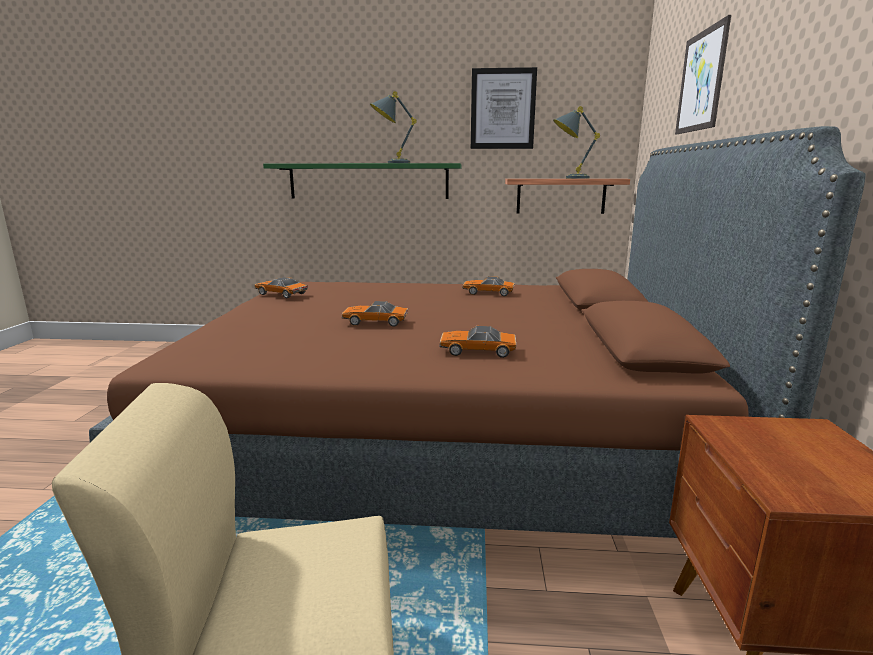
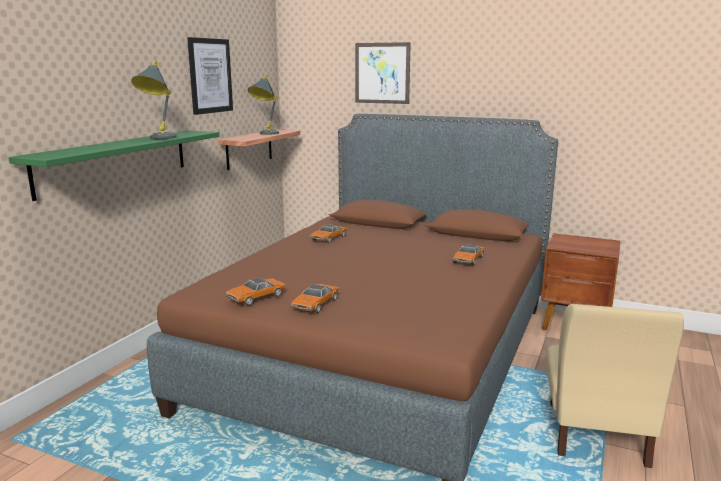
camera: 70 degrees left, 0 degrees up
toy car [342,301,408,327] -> toy car moved to [291,284,339,313]

